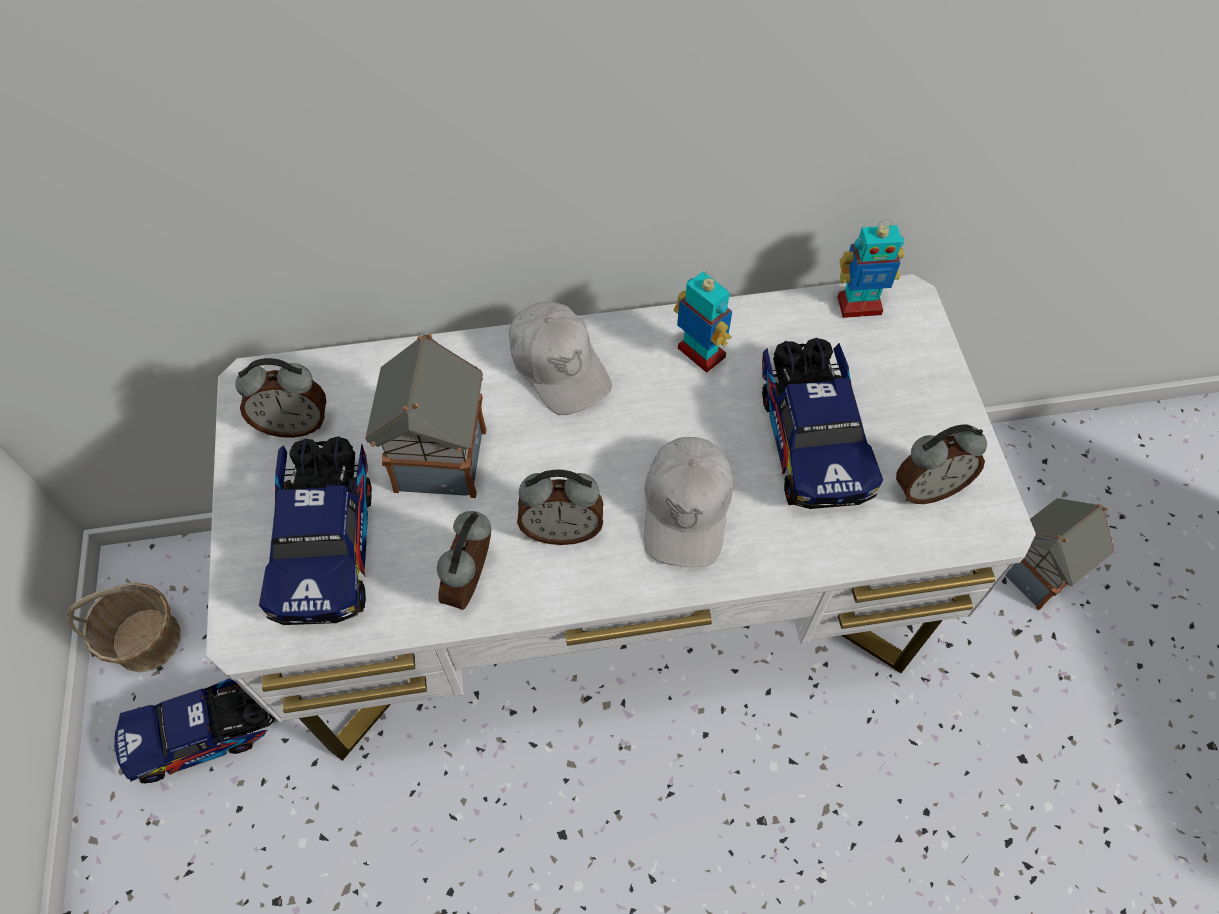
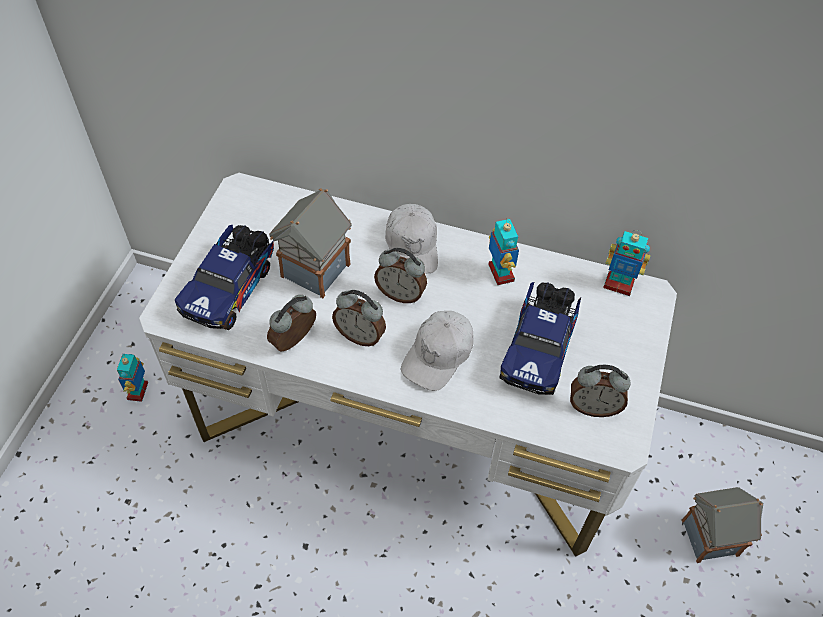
camera: 25 degrees right, 5 degrees down
basket [66,582,180,672] -> none
toy truck [114,678,275,784] -> toy robot [117,354,148,402]
alarm clock [235,358,326,438] -> alarm clock moved to [374,248,427,303]

